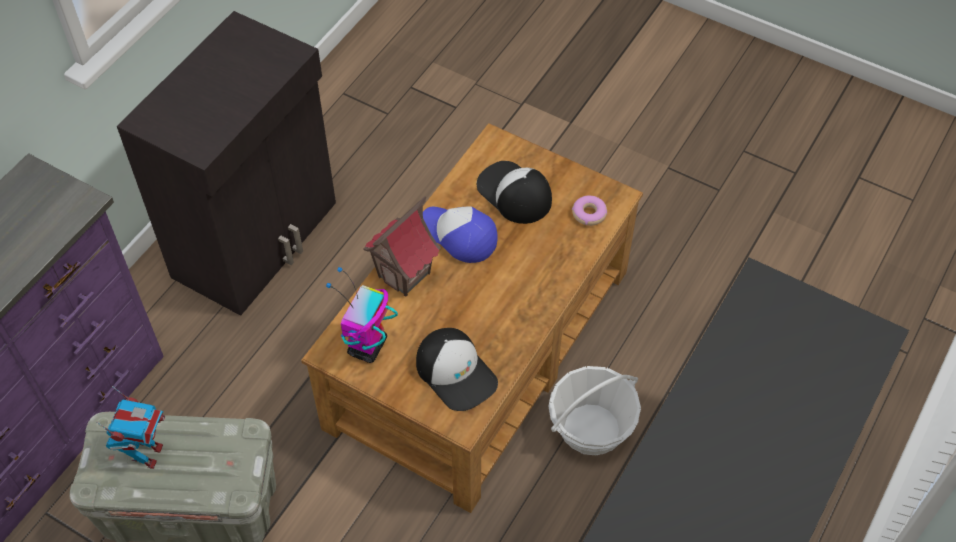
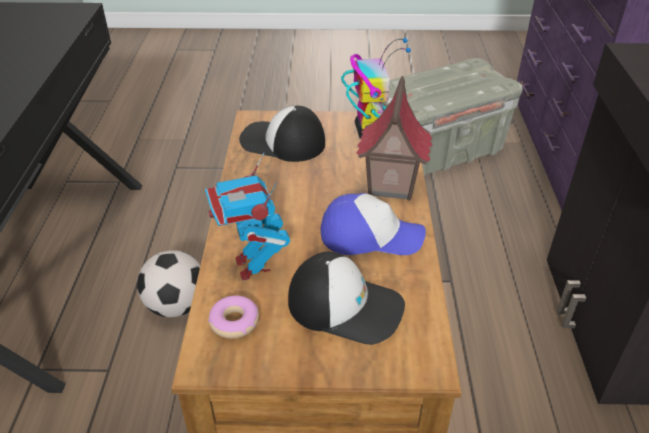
camera: 150 degrees right, 15 degrees down
toy robot [96,386,165,469] -> toy robot moved to [205,153,290,281]
basket [549,366,641,455] -> football [137,250,200,317]

